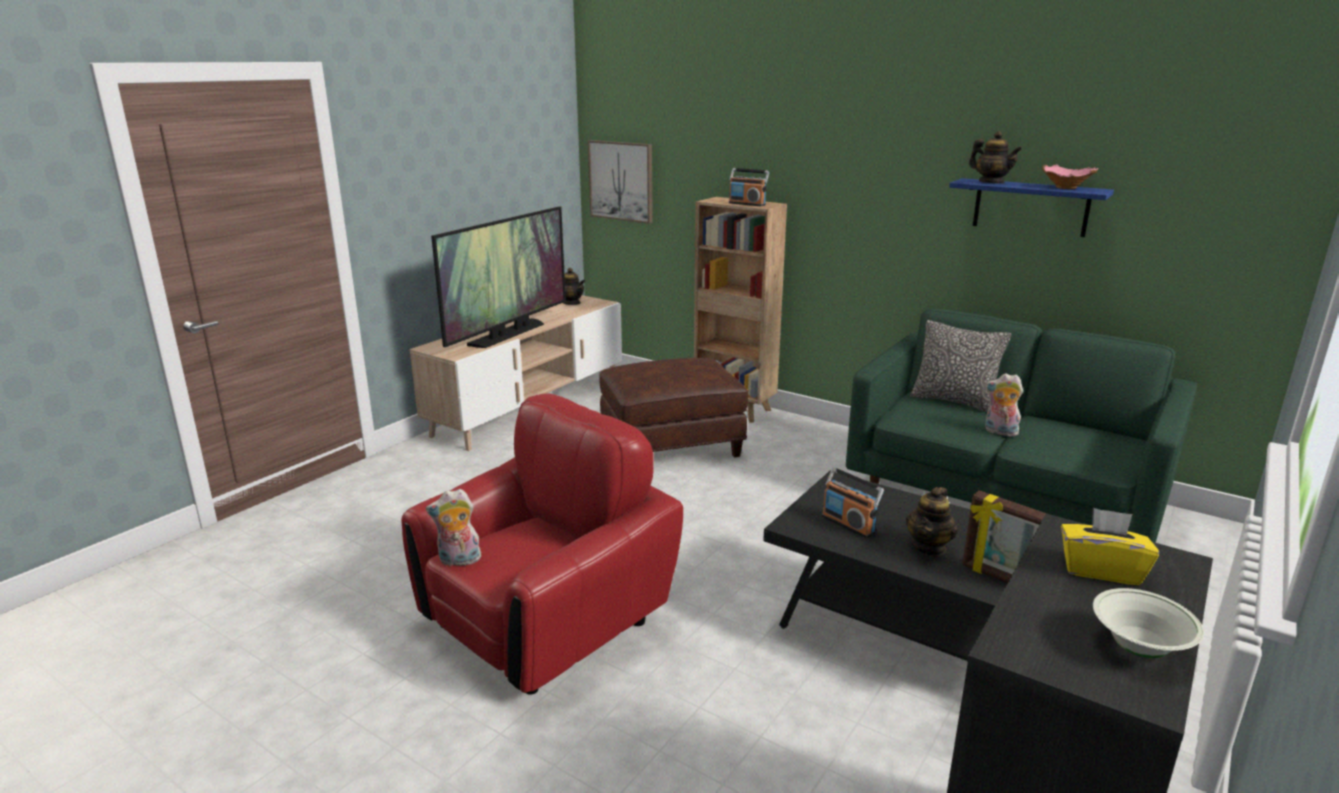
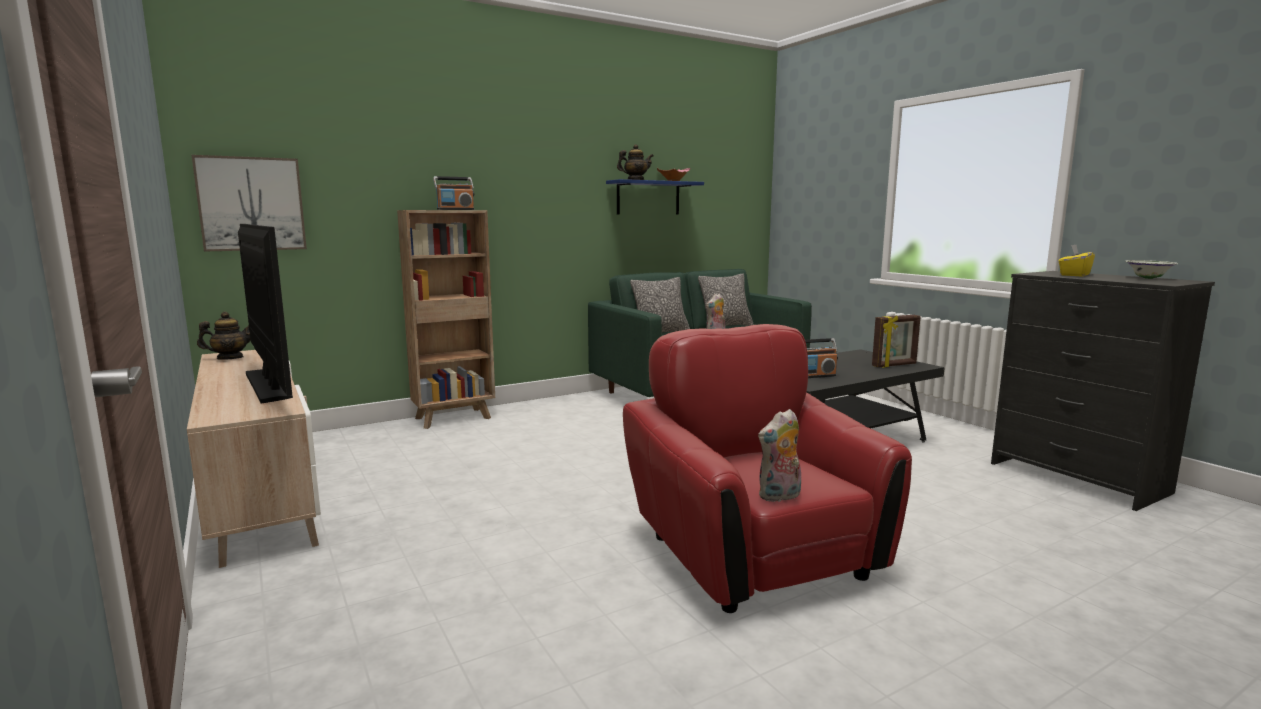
camera: 65 degrees left, 10 degrees down
plush toy [426,489,481,566] -> plush toy turned 45 degrees clockwise [758,409,801,502]
brown ottoman [599,358,748,457] -> none
teapot [906,487,958,556] -> none
none -> pillow [698,273,753,326]

